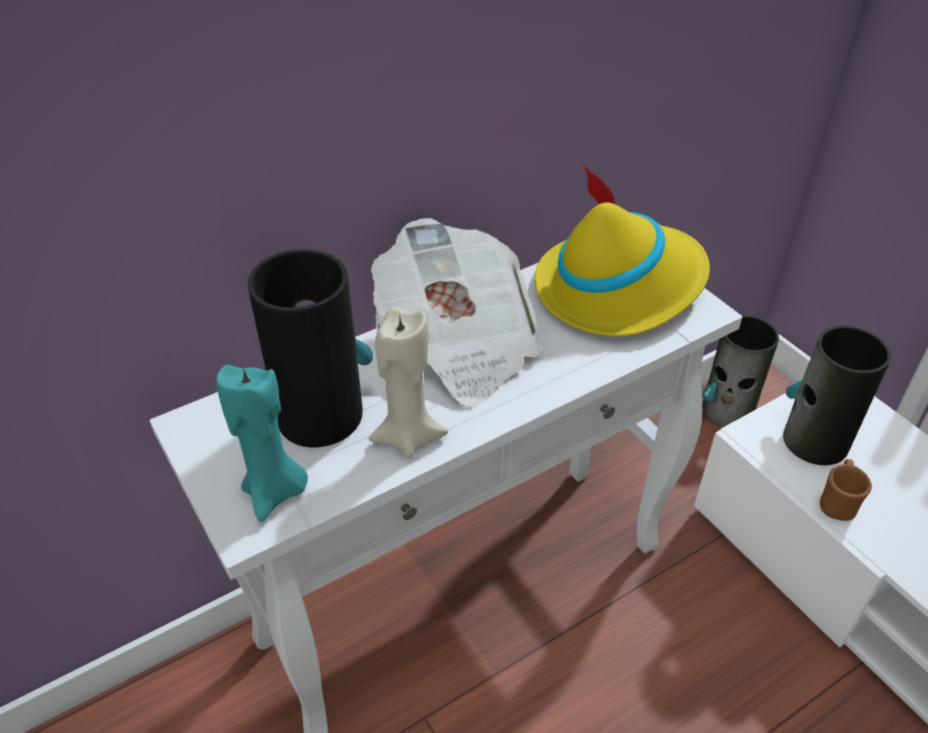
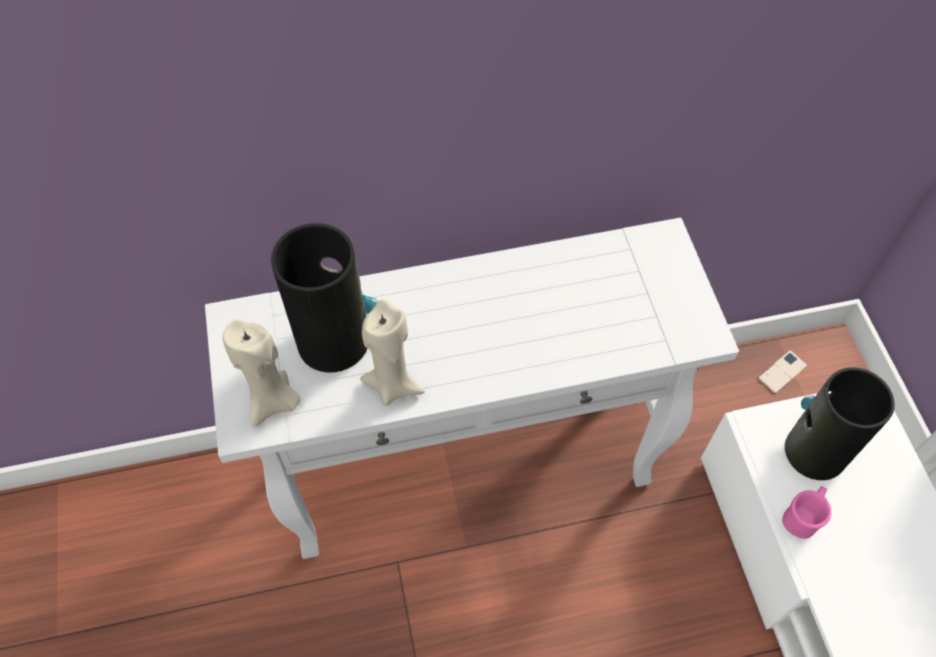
camera: 20 degrees right, 15 degrees up
turquoise candle [216,365,308,522] -> beige candle [223,319,301,427]
newspaper [371,218,542,407] -> none
yellow hat [535,165,710,336] -> none
vase [702,315,779,427] -> phone [757,350,808,394]
brown mug [820,459,872,521] -> pink mug [782,486,831,539]

